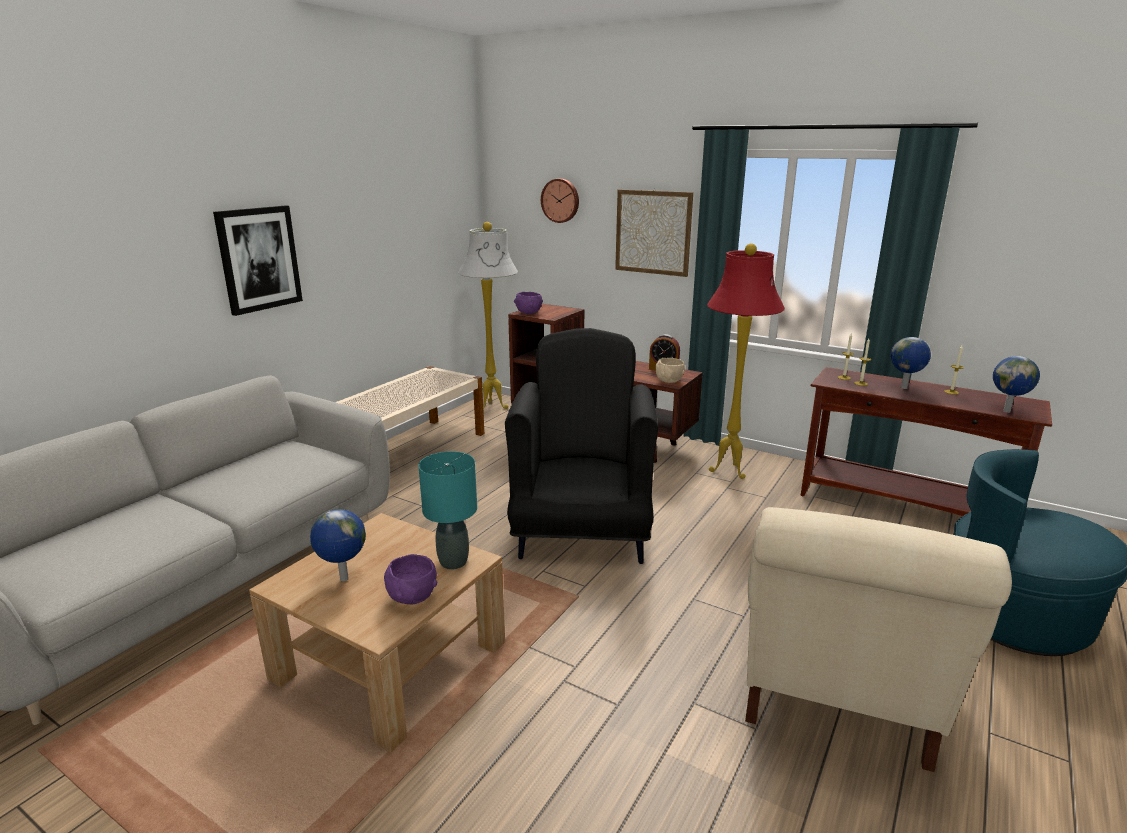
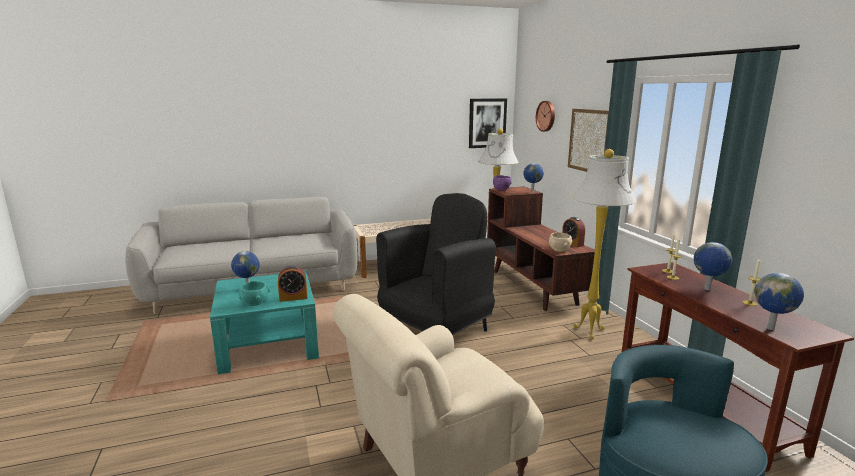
camera: 40 degrees right, 5 degrees down
picture [213,205,303,316] -> picture moved to [469,98,507,148]
brown coffee table [249,513,505,753] -> turquoise coffee table [210,271,319,374]
purple bowl [384,554,437,605] -> turquoise bowl [239,281,269,306]
turquoise table lamp [418,451,477,569] -> alarm clock [278,265,308,302]
red floor lamp [707,243,785,479] -> white floor lamp [573,149,637,339]
none -> globe [523,163,544,193]

